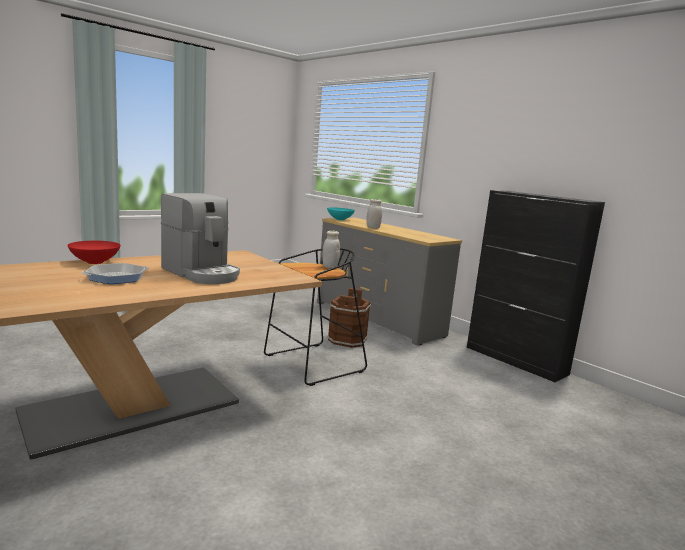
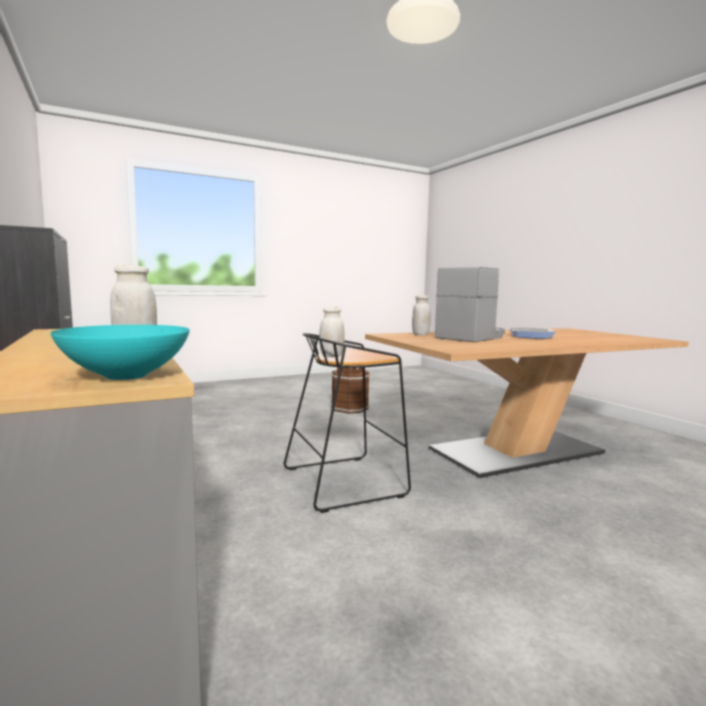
camera: 165 degrees left, 5 degrees down
red bowl [67,241,121,264] -> none
coffee machine [161,193,240,284] -> coffee machine turned 75 degrees clockwise [435,267,505,342]
brown bucket [328,288,371,348] -> brown bucket moved to [331,367,370,414]
none -> white jar [412,295,431,335]

